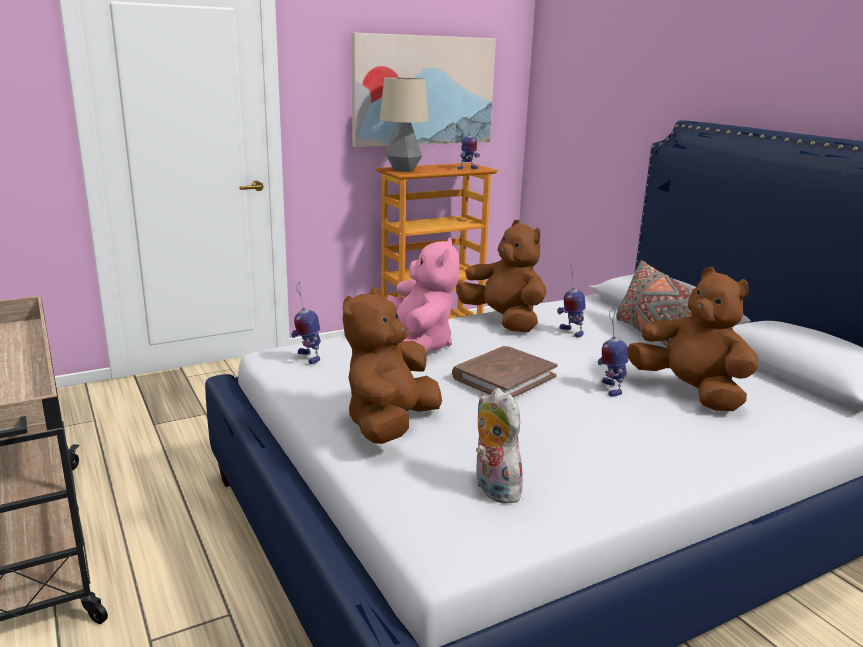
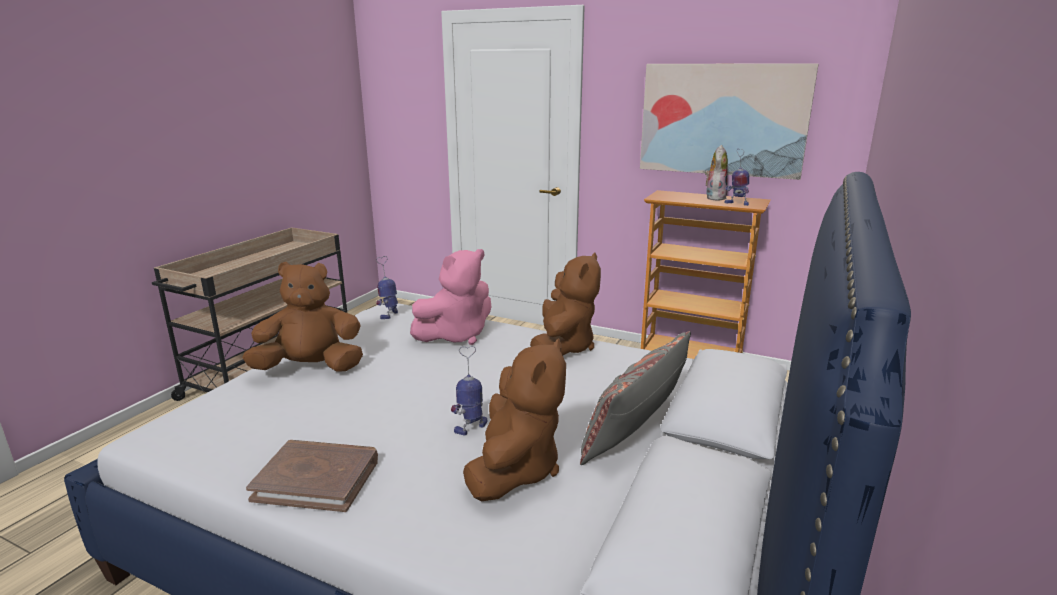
camera: 55 degrees right, 0 degrees up
table lamp [380,77,429,172] -> none
brown book [452,346,558,398] -> brown book moved to [246,440,378,512]
plush toy [476,388,526,504] -> plush toy moved to [705,145,728,201]
toy robot [557,265,586,338] -> none

